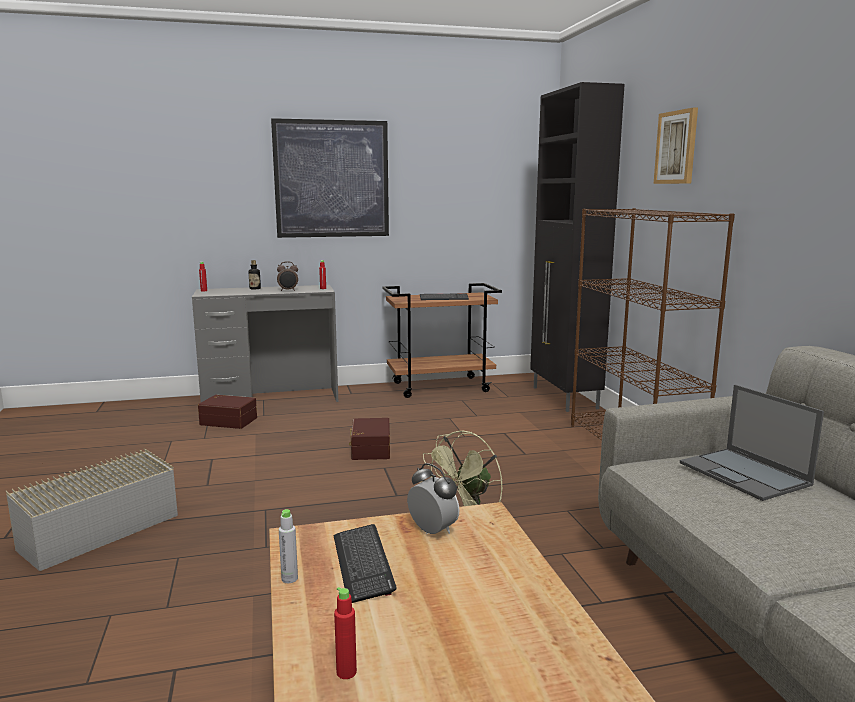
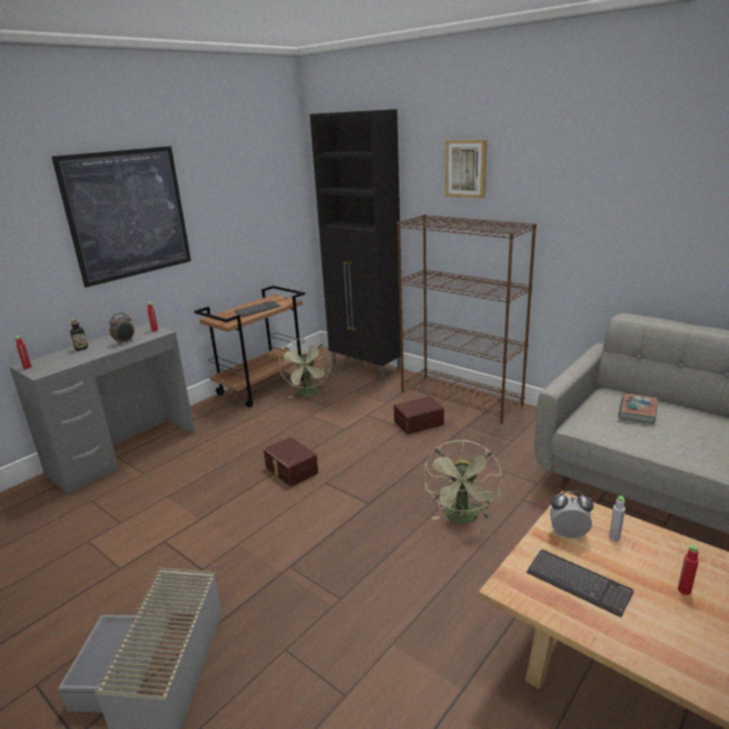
camera: 35 degrees left, 10 degrees up
brown storage box [198,395,257,429] -> brown storage box moved to [394,396,444,434]
grey bottle [279,509,298,583] -> grey bottle moved to [609,496,625,541]
red bottle [334,587,357,679] -> red bottle moved to [678,545,699,595]
laptop [680,384,824,501] -> book [618,393,658,424]
none -> green fan [279,338,331,398]

